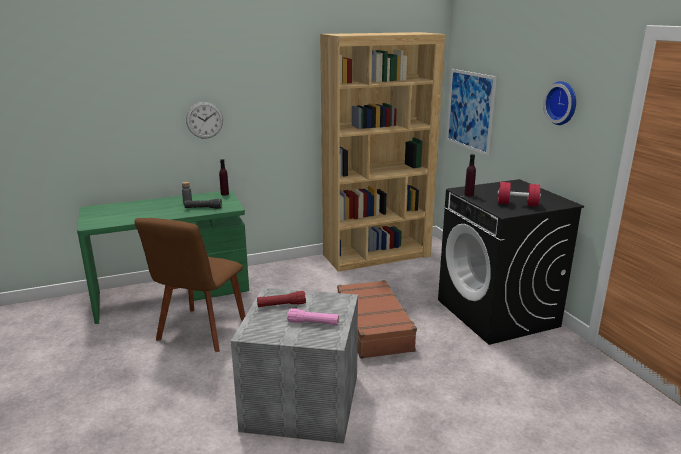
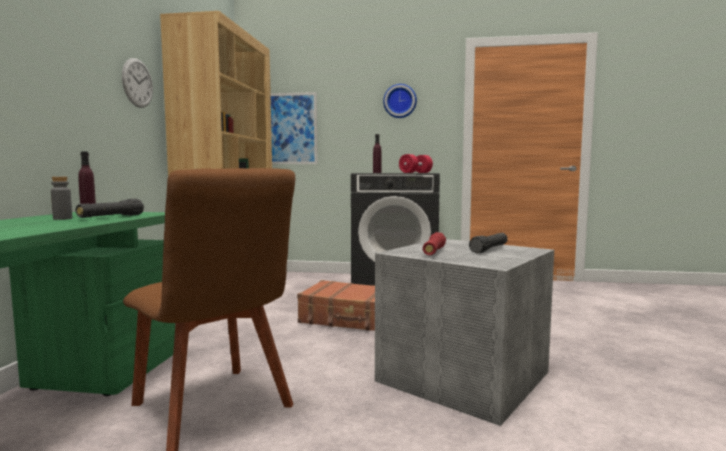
camera: 60 degrees left, 15 degrees down
wall clock [186,102,223,139] -> wall clock moved to [122,58,153,108]
pink flashlight [287,308,339,325] -> black flashlight [469,233,508,253]

